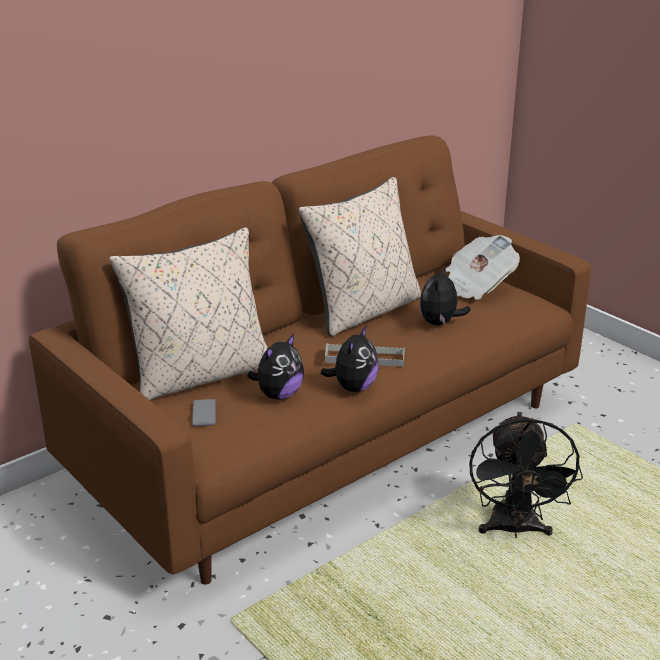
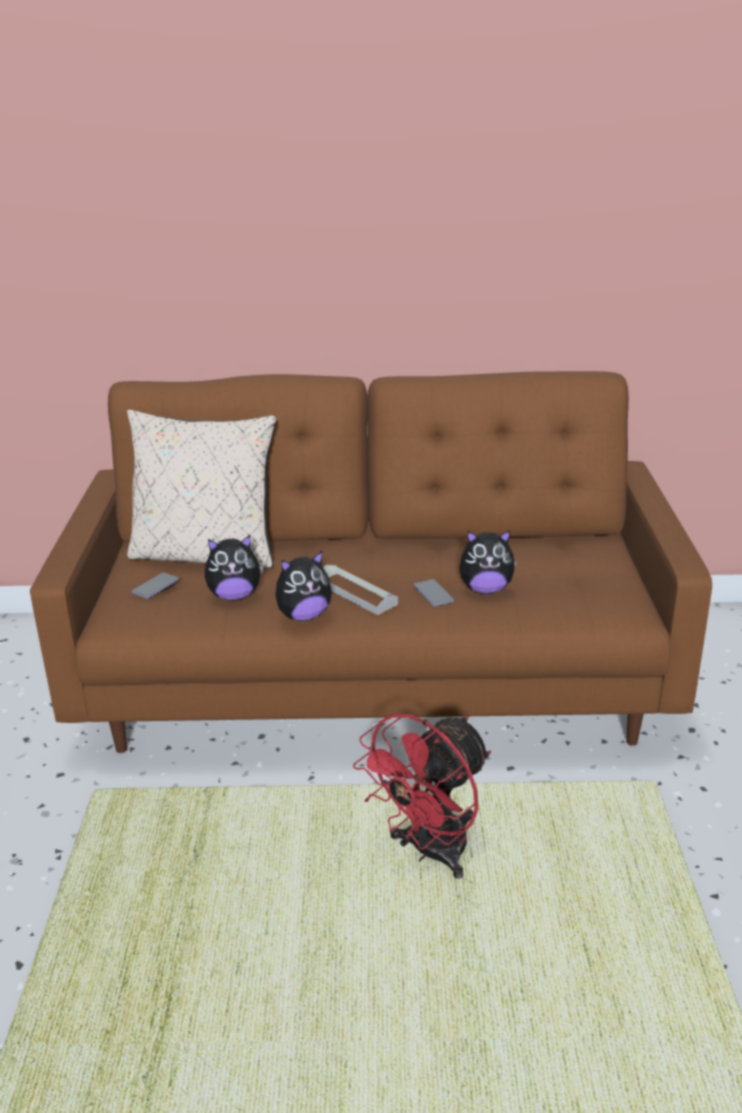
camera: 40 degrees right, 0 degrees up
beige pillow [299,177,421,337] -> none
plush toy [419,265,471,325] -> plush toy turned 150 degrees counterclockwise [459,530,517,594]
newspaper [445,235,520,300] -> none
black fan [469,412,583,538] -> red fan [353,714,491,879]
none -> phone [414,579,454,607]

